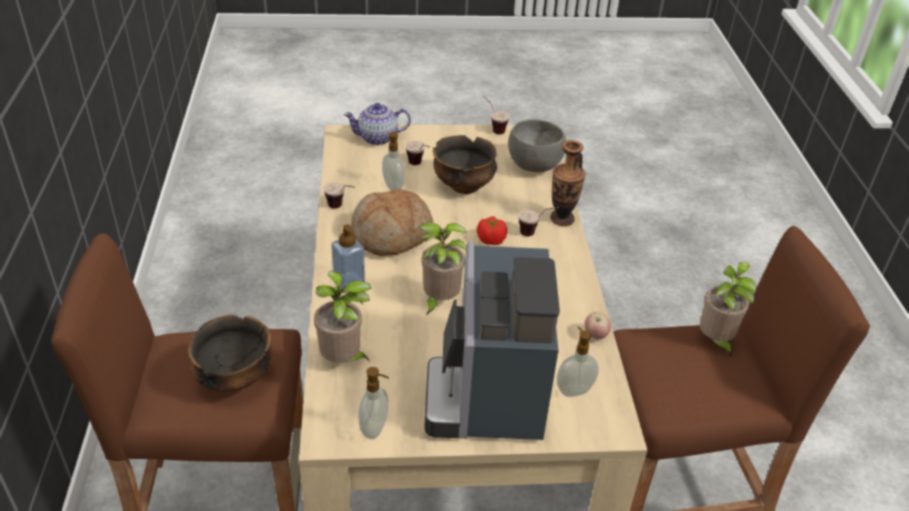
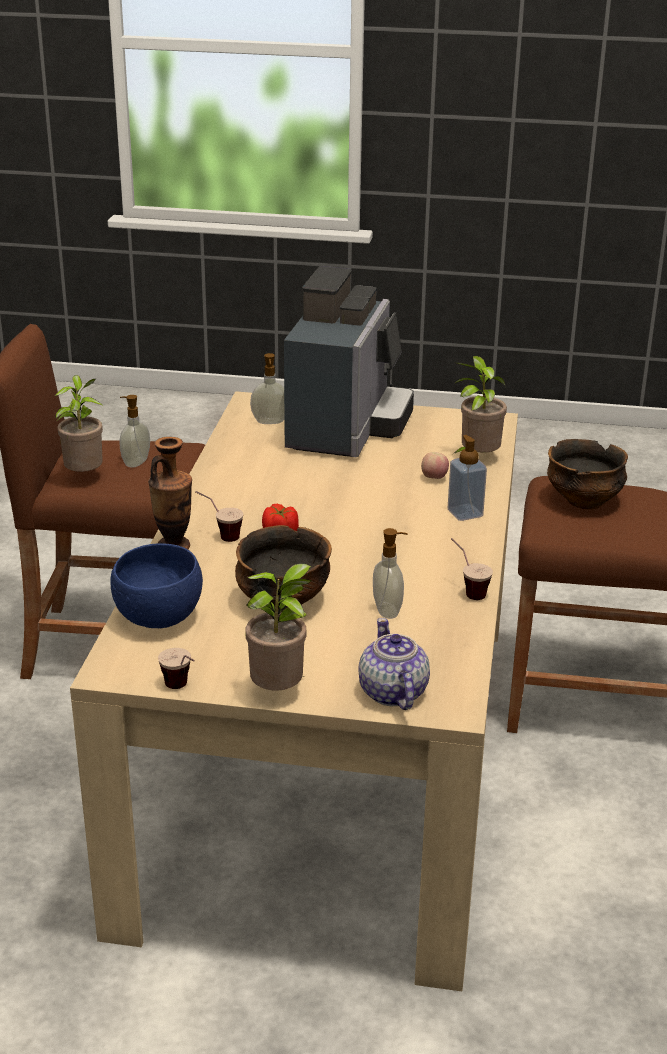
camera: 165 degrees left, 10 degrees down
teapot [343,103,411,145] -> teapot turned 105 degrees counterclockwise [359,618,430,710]
bread [351,189,433,256] -> none
soap dispenser [358,367,389,439] -> soap dispenser moved to [119,395,150,468]
cup [405,141,430,165] -> none
potted plant [419,222,467,315] -> potted plant moved to [245,563,312,690]
grey bowl [508,119,566,172] -> blue bowl [110,543,203,629]
apple [585,312,611,340] -> apple moved to [421,452,449,479]

